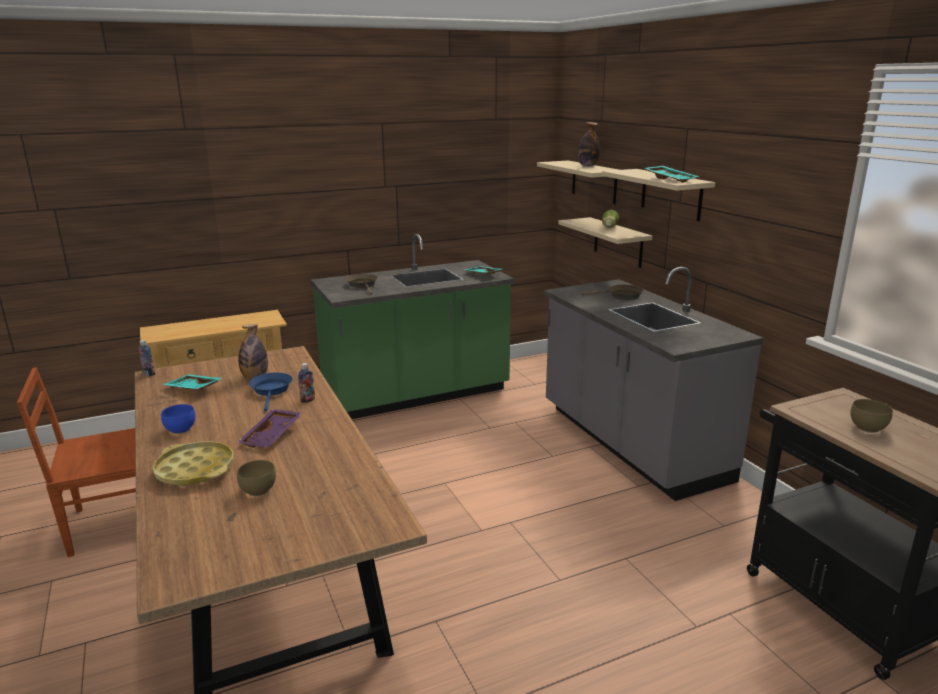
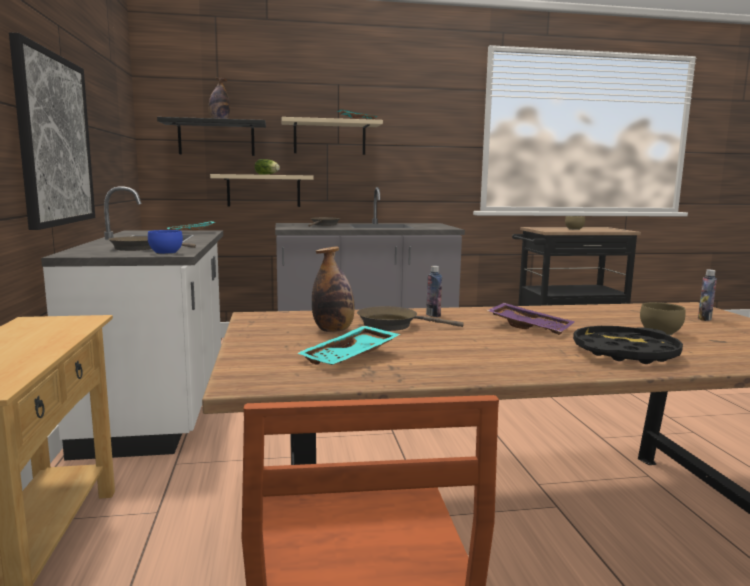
camera: 75 degrees left, 10 degrees down
bottle [138,340,155,376] -> bottle moved to [698,270,717,321]
yellow tray [152,441,234,486] -> black tray [573,326,683,364]
blue bowl [161,404,196,434] -> blue bowl moved to [148,230,183,255]
blue frying pan [249,373,292,412] -> brown frying pan [357,306,464,331]
green counter [311,234,515,419] -> white counter [41,186,223,461]
beige shelf [537,161,619,204] -> black shelf [157,117,266,156]
none -> picture [9,32,95,230]

